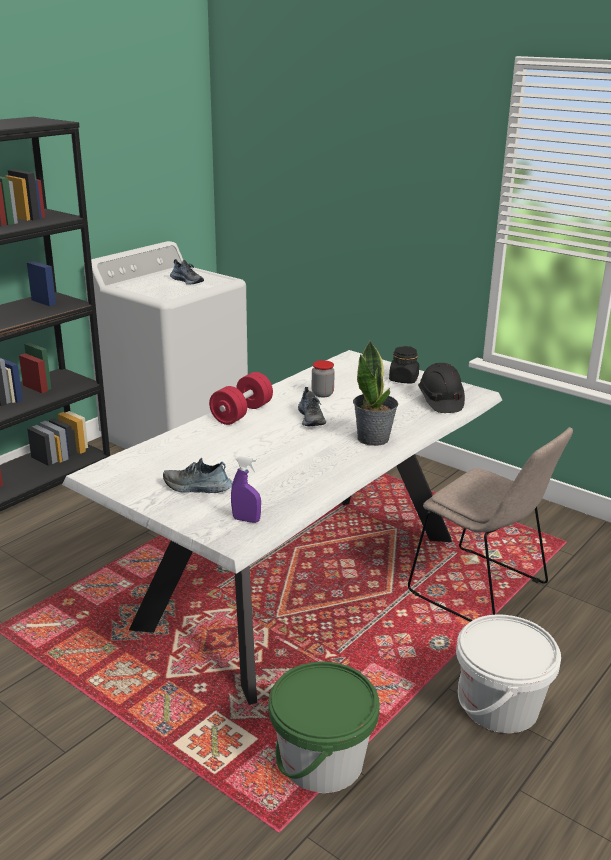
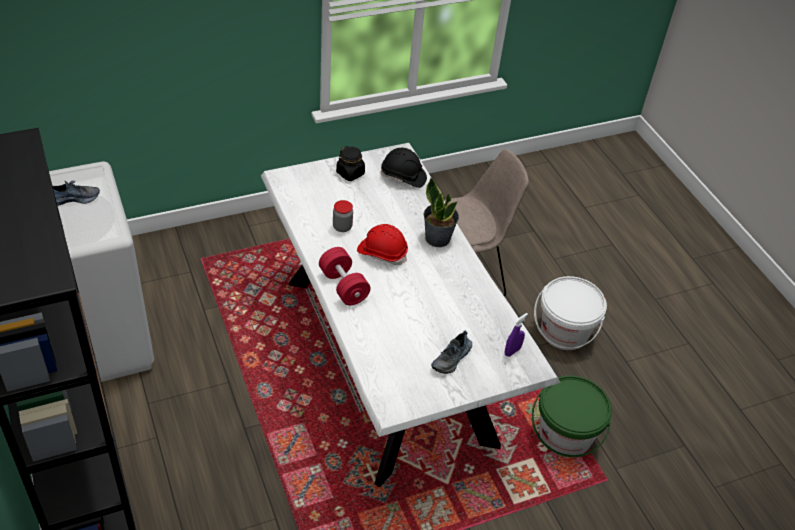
camera: 65 degrees left, 20 degrees up
shoe [298,387,326,426] -> red hard hat [357,224,408,265]

